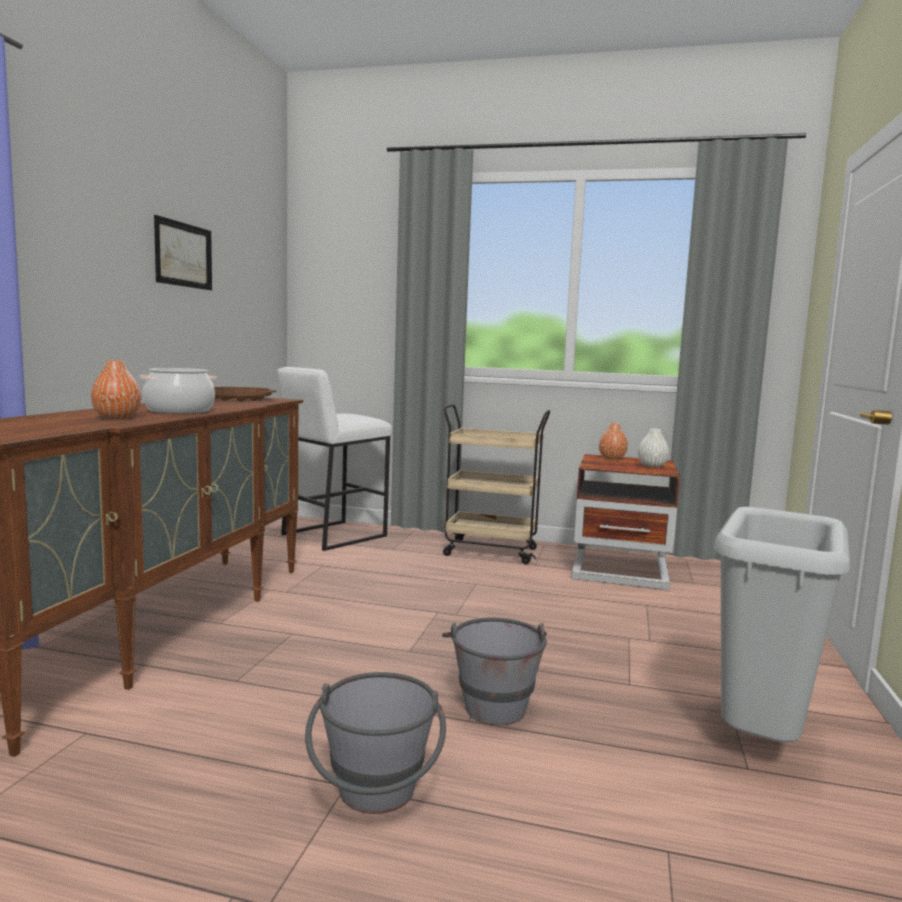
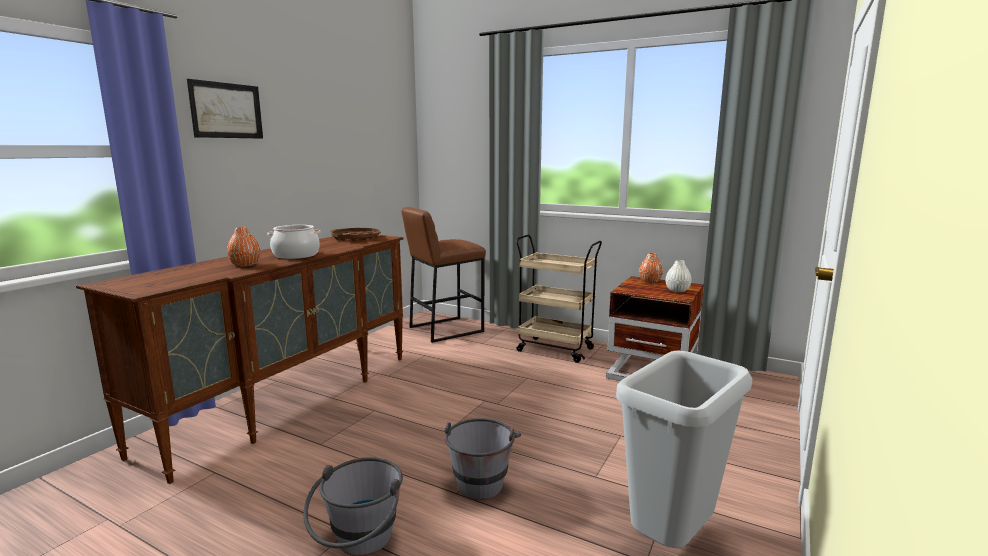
camera: 15 degrees right, 5 degrees up
picture [154,215,212,290] -> picture moved to [187,79,263,139]
white stool [277,367,392,551] -> brown stool [402,207,486,343]

